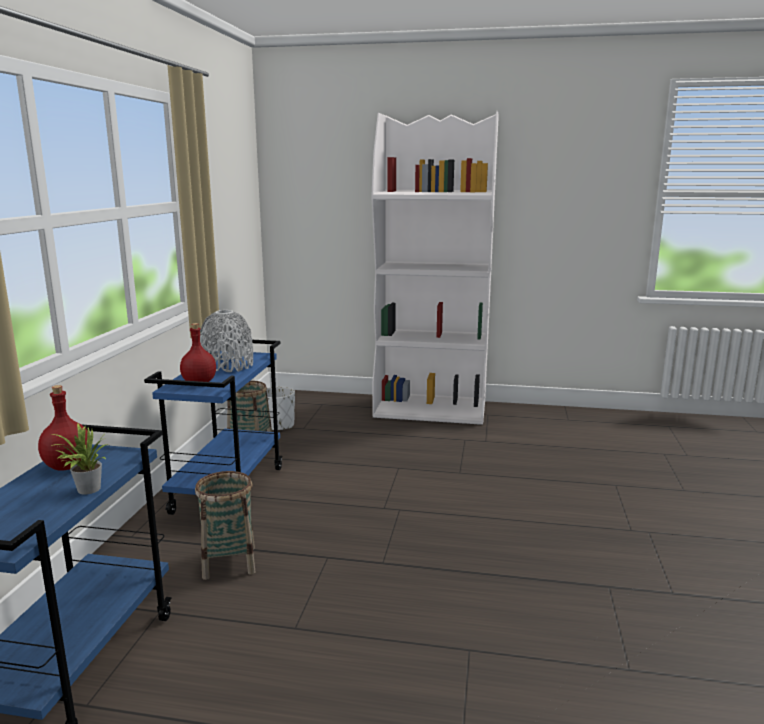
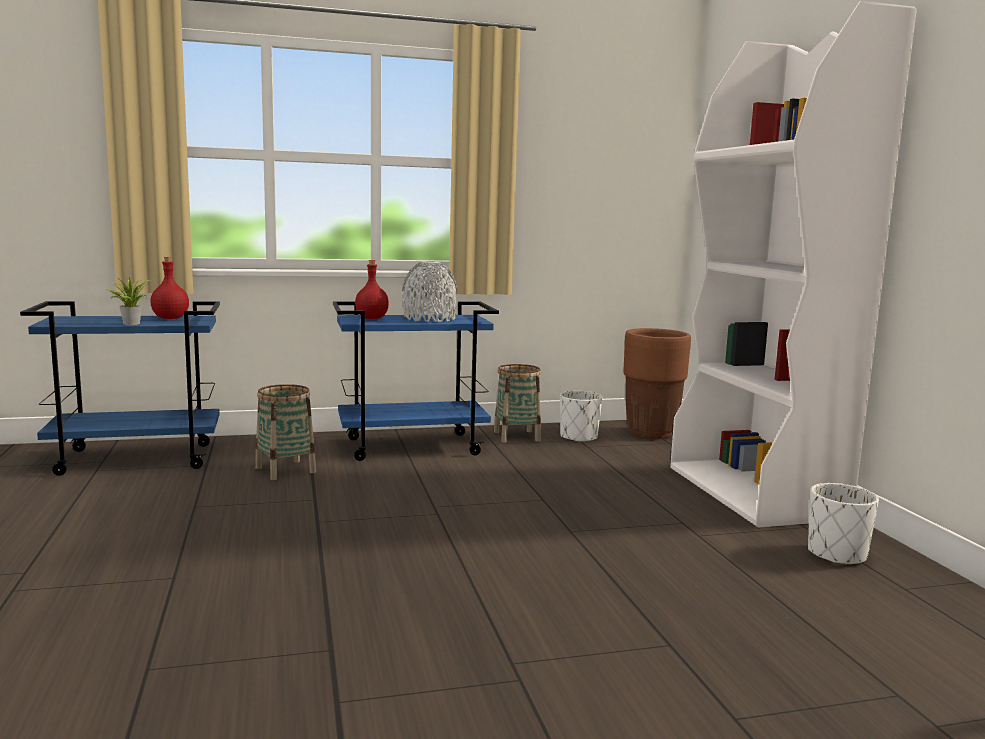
camera: 65 degrees right, 5 degrees down
none -> brown planter [623,328,691,439]
none -> white planter [808,483,879,565]

